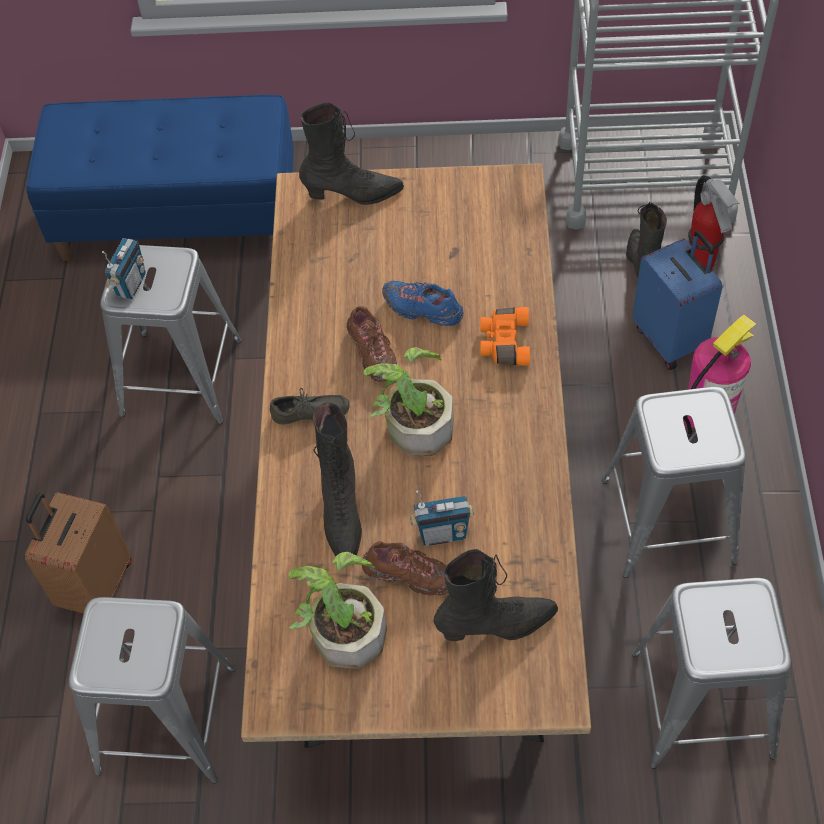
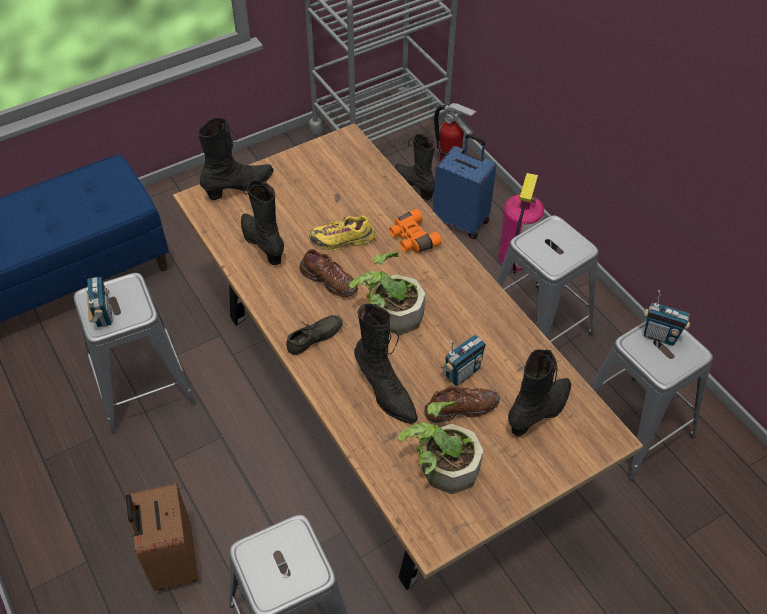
camera: 35 degrees left, 5 degrees down
blue shoe [382,281,463,326] -> yellow shoe [309,215,376,251]
none -> black boot [241,179,284,265]
none -> radio [643,290,690,346]

